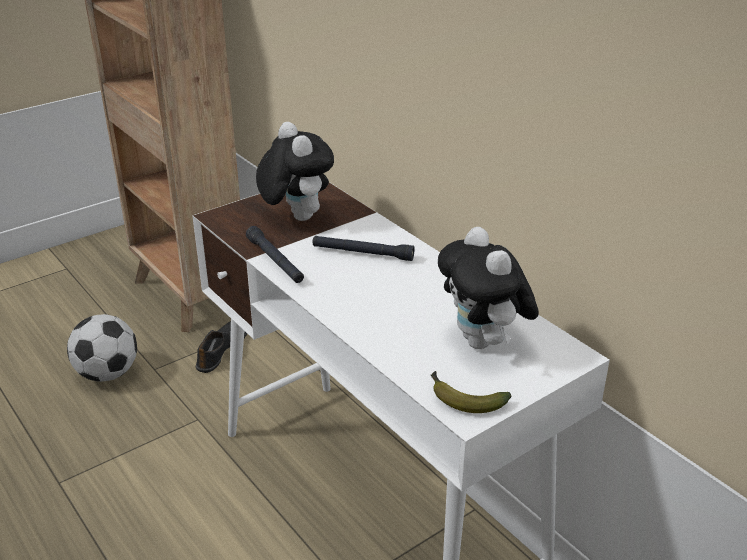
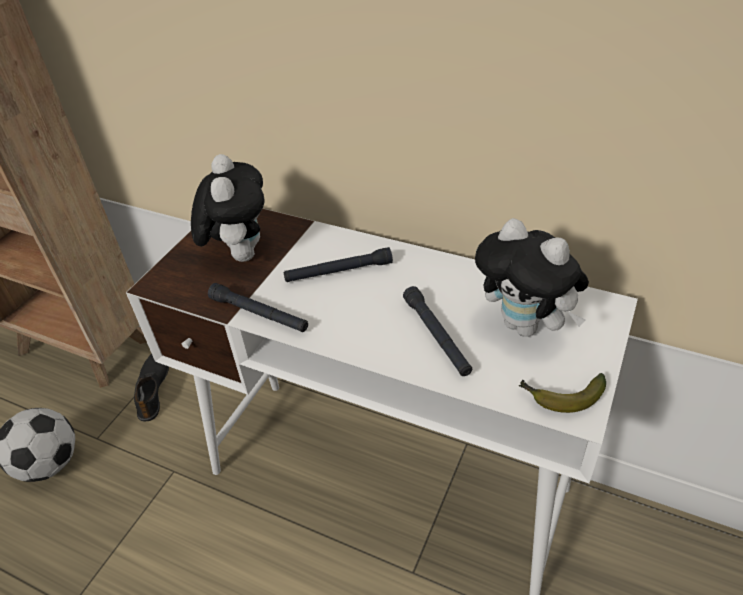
camera: 25 degrees left, 10 degrees up
plush toy [256,122,334,221] -> plush toy turned 45 degrees clockwise [191,154,265,262]
none -> black flashlight [403,286,472,376]

